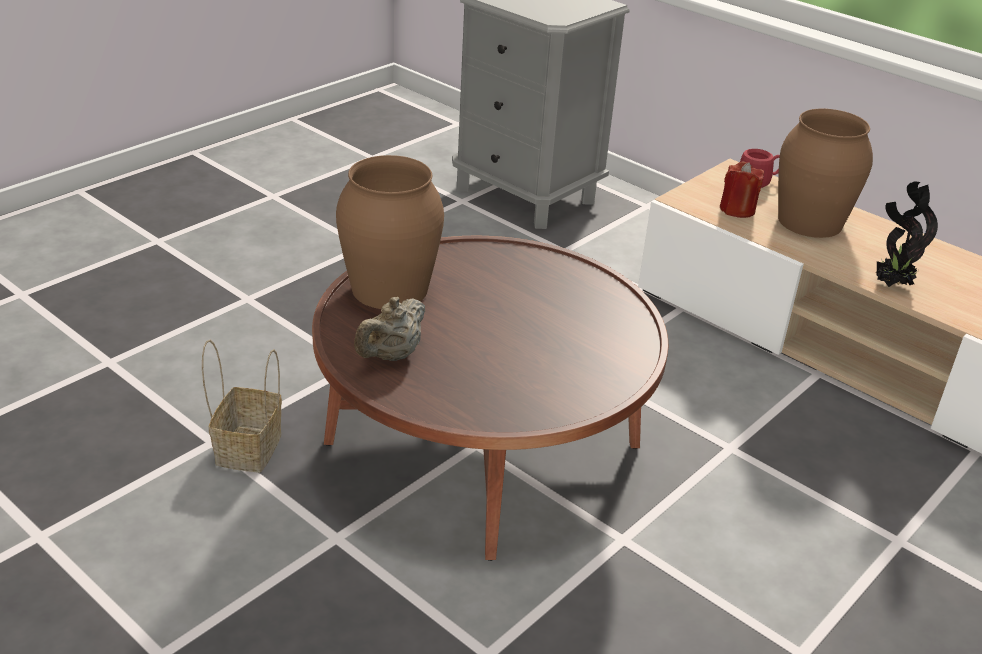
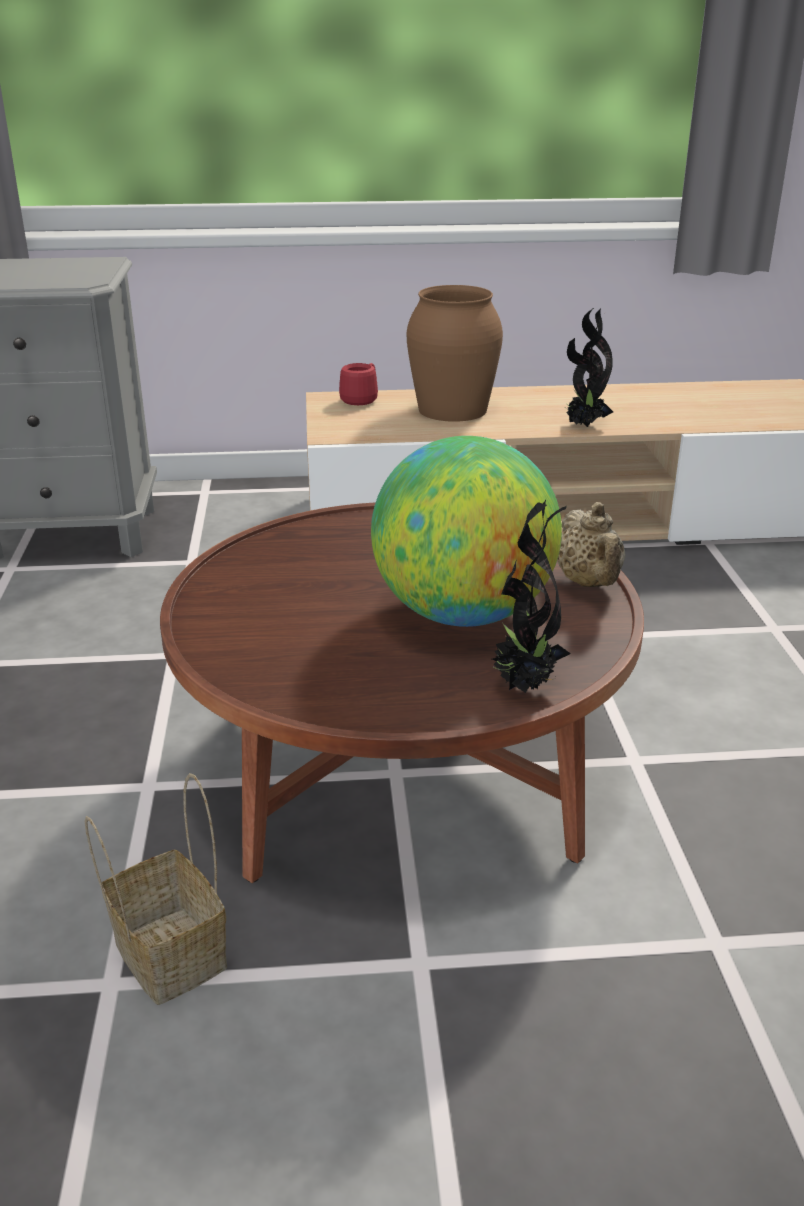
camera: 45 degrees left, 5 degrees down
brown vase [336,155,444,309] -> none
beige teapot [354,297,425,361] -> beige teapot moved to [557,502,626,587]
red candle [720,162,764,218] -> none
none -> globe [371,436,562,627]
none -> potted plant [492,500,571,693]

